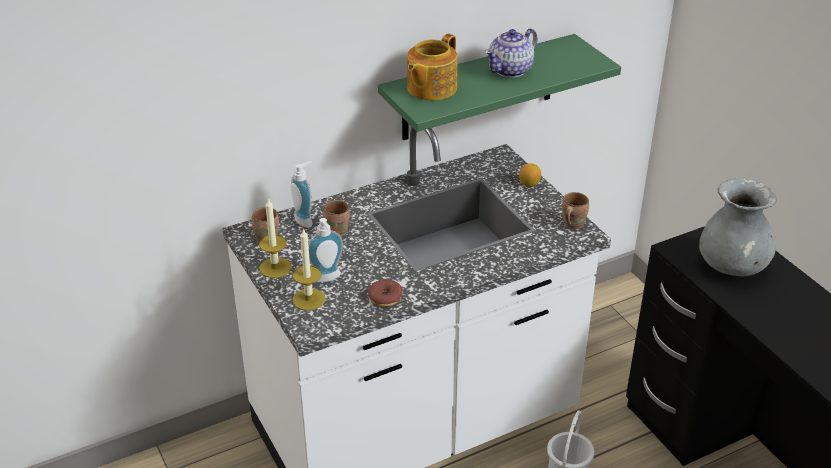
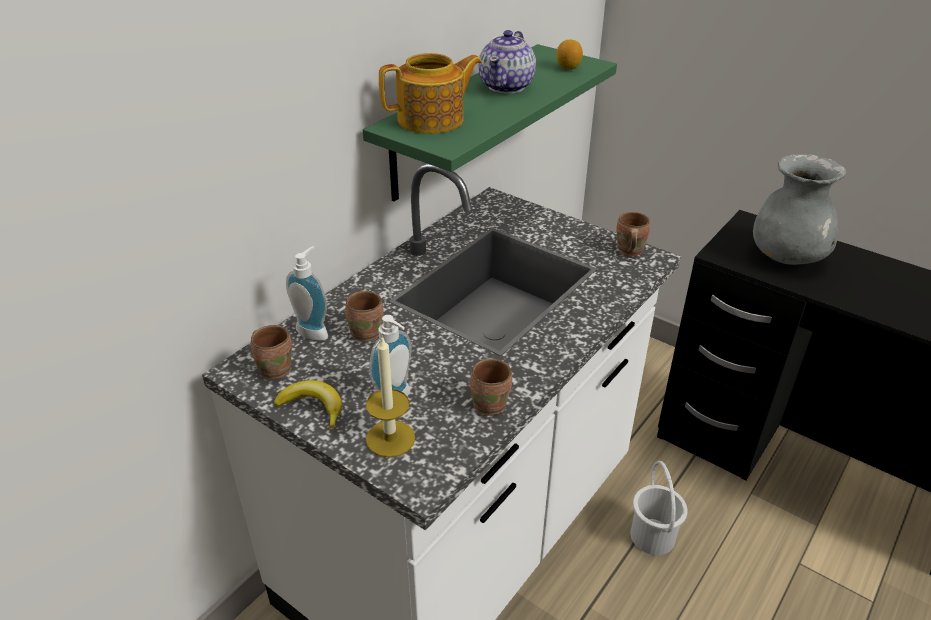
camera: 25 degrees left, 0 degrees up
candle [259,198,291,278] -> banana [274,380,342,431]
donut [368,280,402,307] -> brown mug [470,359,512,416]
teapot [407,34,457,100] -> teapot turned 120 degrees counterclockwise [379,53,482,134]
lemon [519,163,541,187] -> lemon moved to [556,40,583,70]

